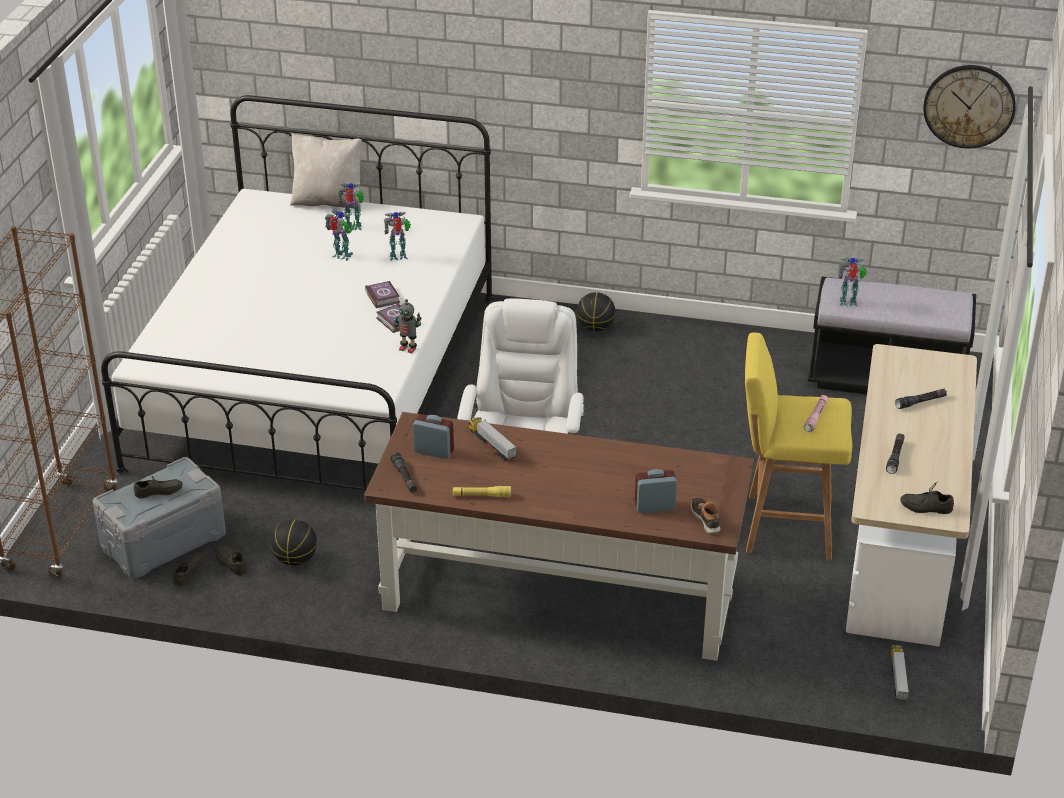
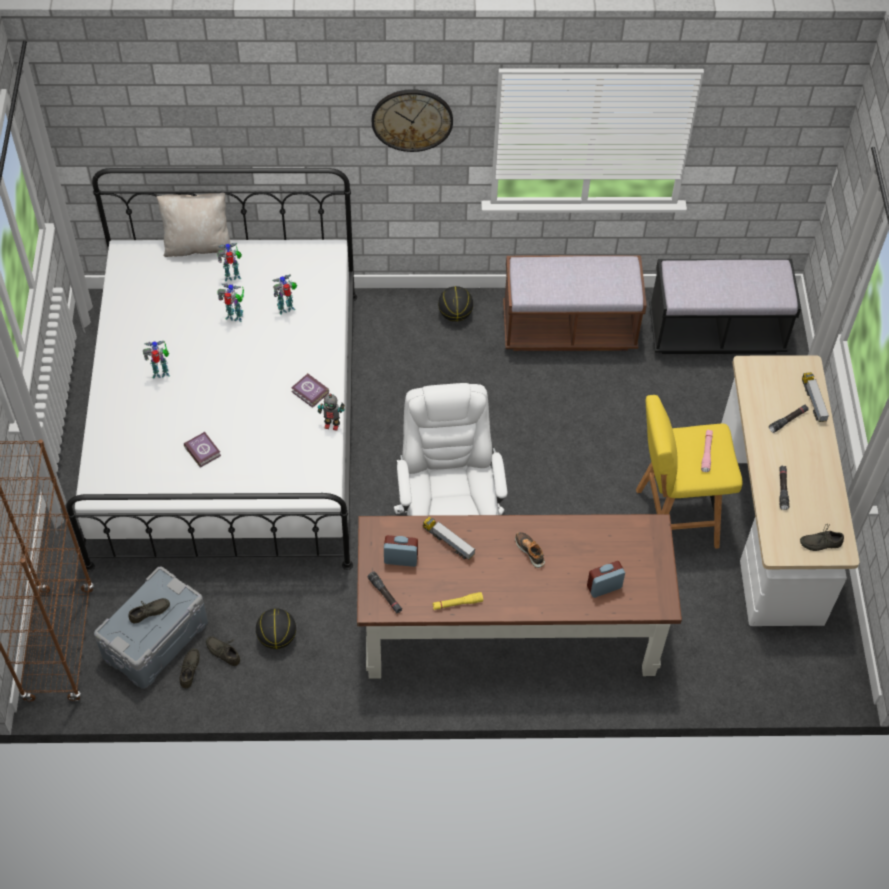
camera: 15 degrees left, 20 degrees up
book [365,281,400,308] -> book moved to [184,432,221,468]
shoe [691,497,721,534] -> shoe moved to [515,532,545,568]
toy robot [838,257,867,307] -> toy robot moved to [143,340,170,379]
toy truck [890,645,909,701] -> toy truck moved to [802,372,829,422]
wall clock [923,65,1016,149] -> wall clock moved to [372,89,453,152]
none -> brown bench [503,255,647,351]

